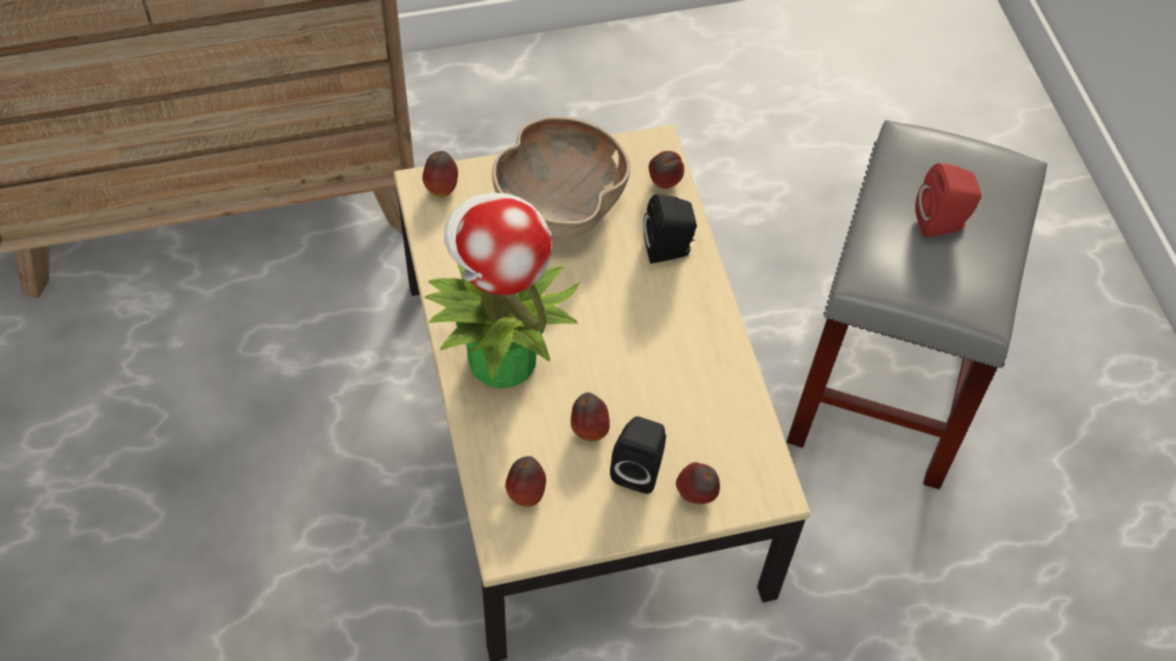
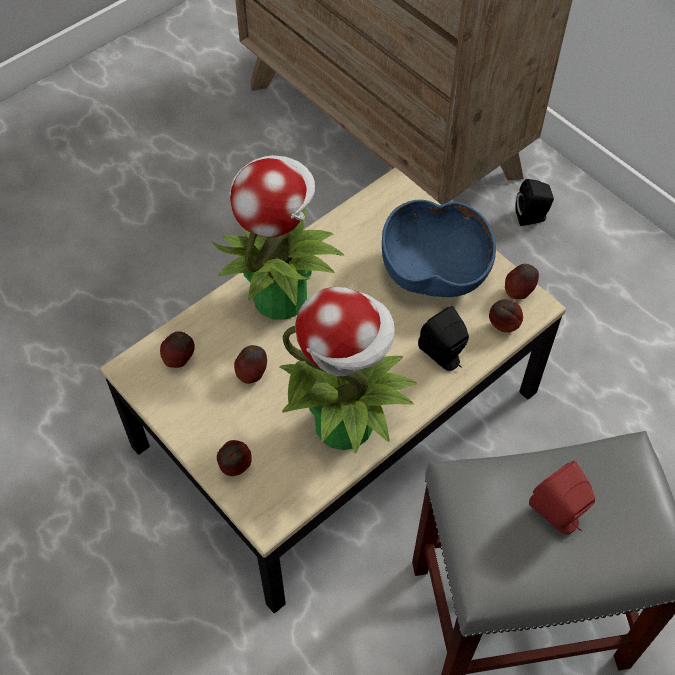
camera: 65 degrees right, 0 degrees up
apple [422,151,458,197] -> apple moved to [505,264,539,299]
brown bowl [492,117,630,239] -> blue bowl [382,200,496,297]
black speaker [610,416,666,494] -> black speaker moved to [515,179,554,226]
none -> potted plant [279,287,417,454]

